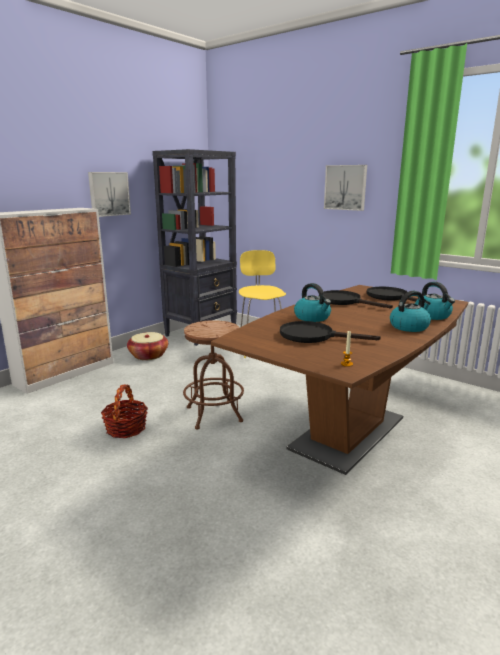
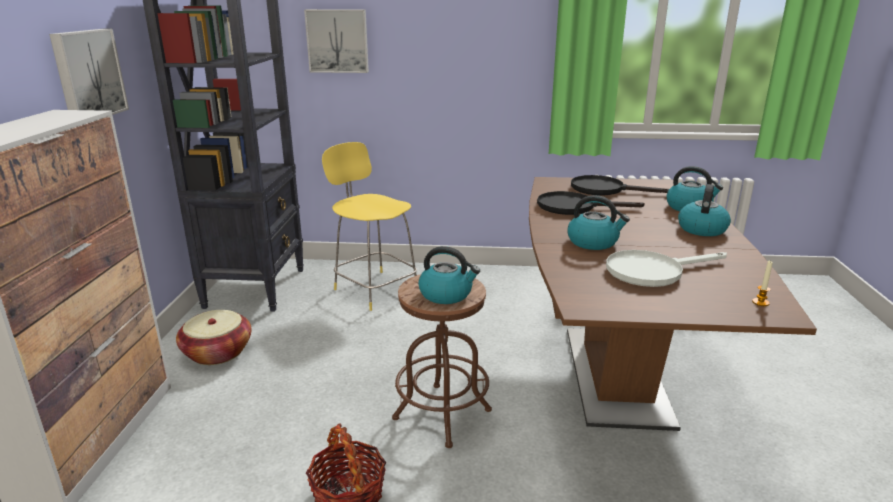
camera: 35 degrees left, 5 degrees up
black frying pan [280,321,381,343] -> white frying pan [606,250,727,287]
picture [324,165,367,211] -> picture moved to [304,9,369,73]
none -> kettle [418,246,480,304]

